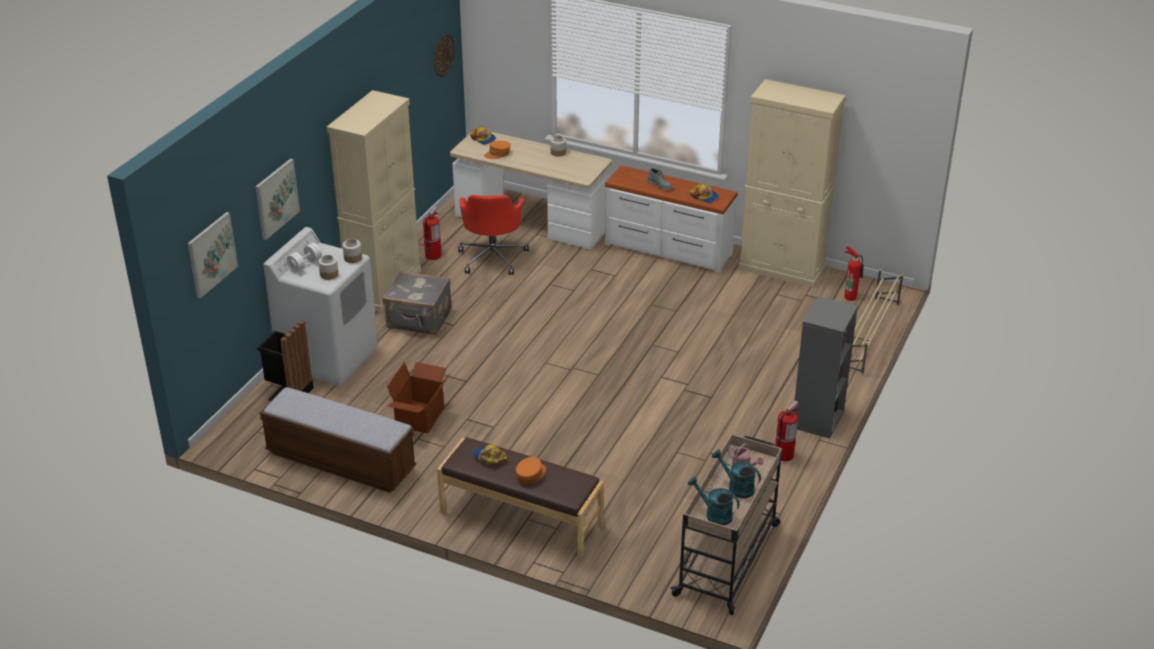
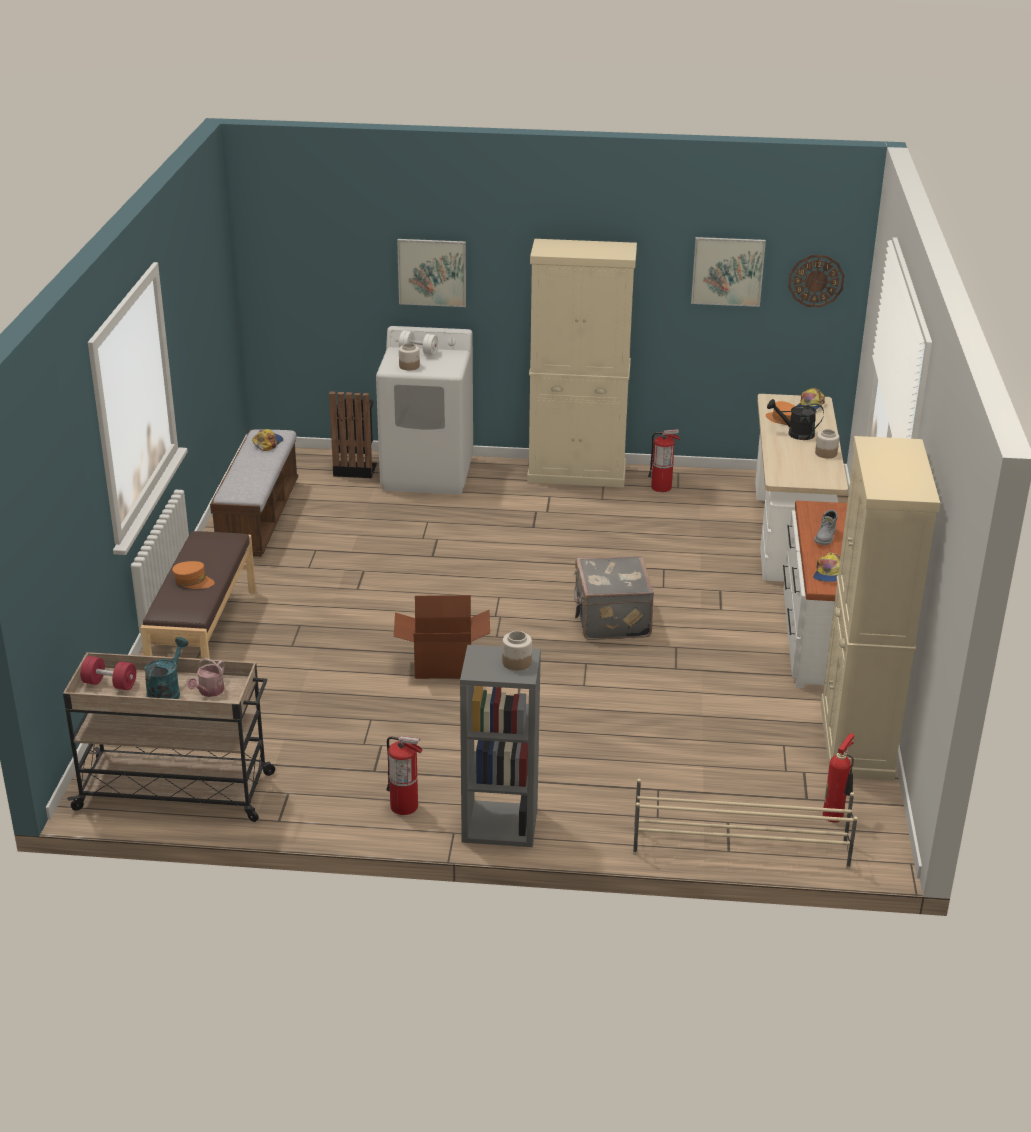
camera: 70 degrees right, 5 degrees down
picture [187,212,238,299] -> picture moved to [691,237,766,307]
jar [343,239,362,263] -> jar moved to [502,631,532,670]
grey suitcase [383,271,451,335] -> grey suitcase moved to [573,556,654,640]
cardboard box [387,362,450,433] -> cardboard box moved to [394,595,490,679]
red office chair [458,195,529,275] -> none
cap [472,444,507,465] -> cap moved to [252,429,283,451]
turquoise watering can [688,476,740,525] -> red dumbbell [80,656,136,690]
none -> black watering can [767,399,824,440]

